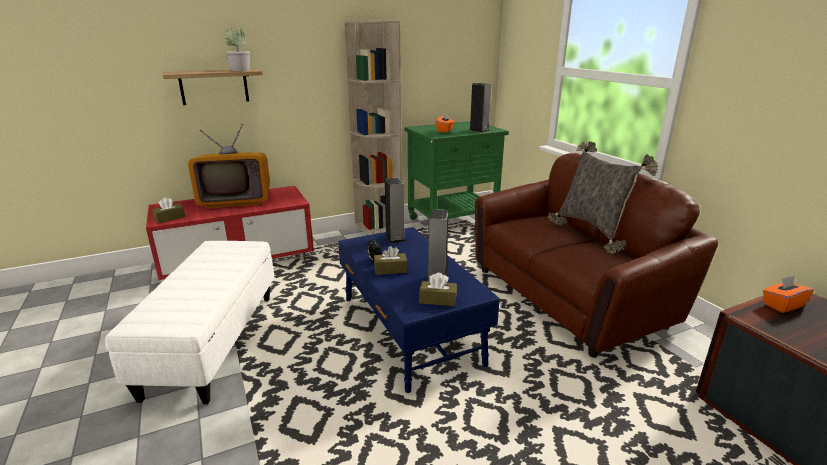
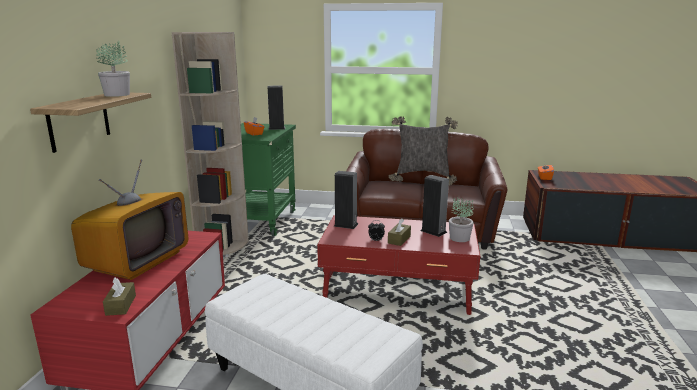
camera: 55 degrees left, 5 degrees down
blue coffee table [338,227,500,393] -> red coffee table [317,215,481,315]
brown tissue box [419,273,457,306] -> potted plant [449,198,474,242]

